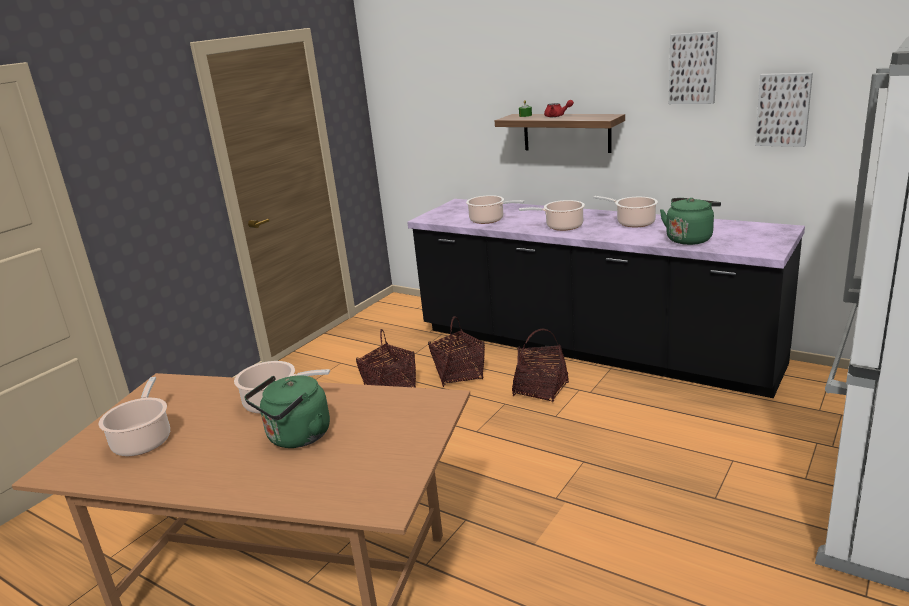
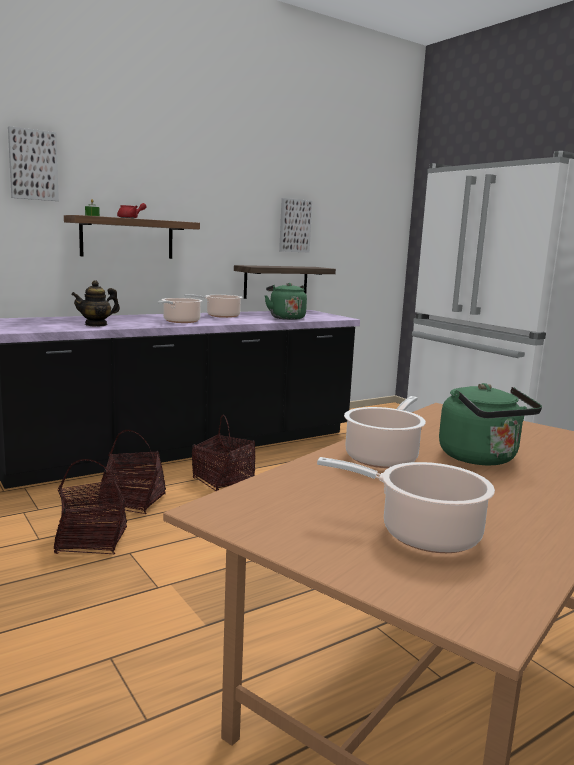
camera: 70 degrees left, 10 degrees down
cooking pot [466,195,524,224] -> teapot [71,280,120,326]
picture [669,31,718,104] -> picture moved to [8,126,59,201]
none -> shelf [234,265,336,299]

